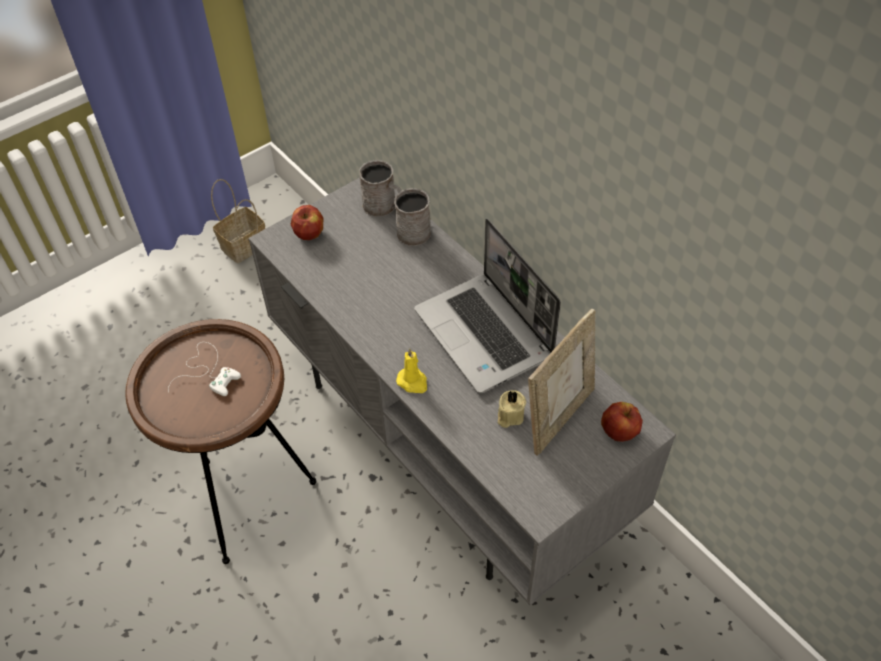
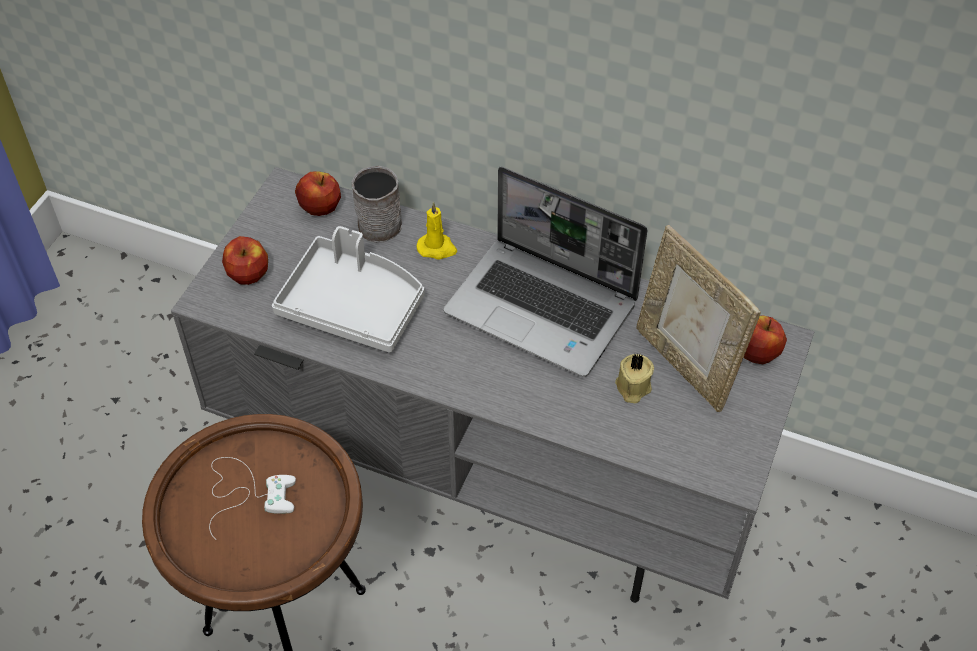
camera: 30 degrees left, 0 degrees up
basket [211,179,265,263] -> none
grey mug [359,160,401,217] -> apple [295,171,341,216]
yellow candle [396,348,427,393] -> yellow candle moved to [417,202,457,259]
picture frame [528,309,596,456] -> picture frame turned 135 degrees clockwise [636,225,761,412]
none -> grey tray [272,226,424,353]

